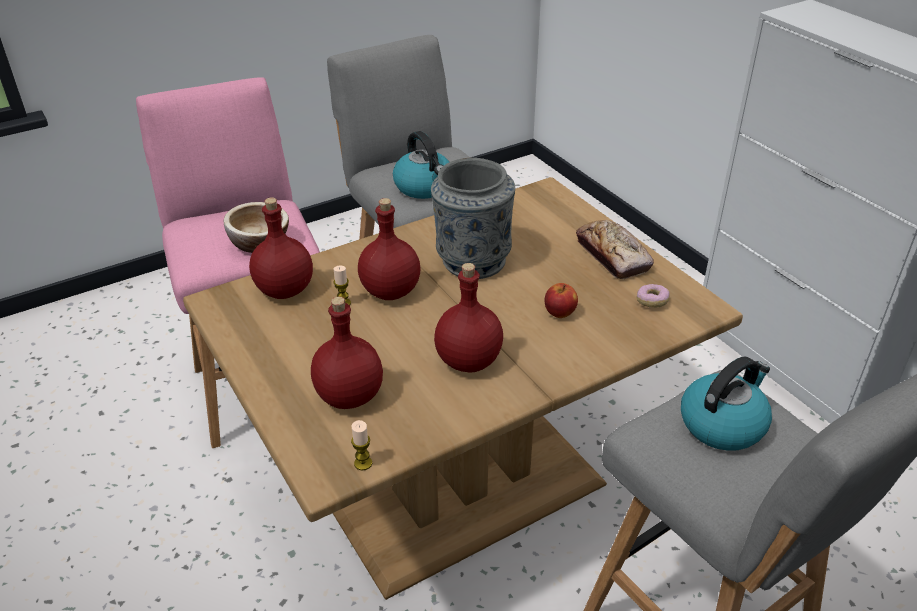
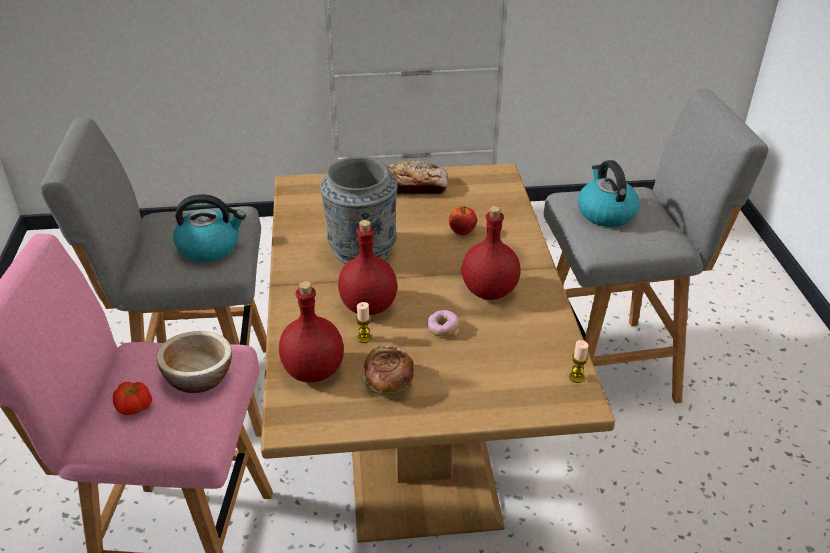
camera: 65 degrees left, 0 degrees up
red bottle [311,297,383,409] -> none
donut [636,284,670,308] -> donut moved to [427,310,460,336]
none -> tomato [113,382,152,415]
none -> bread [364,345,414,397]

